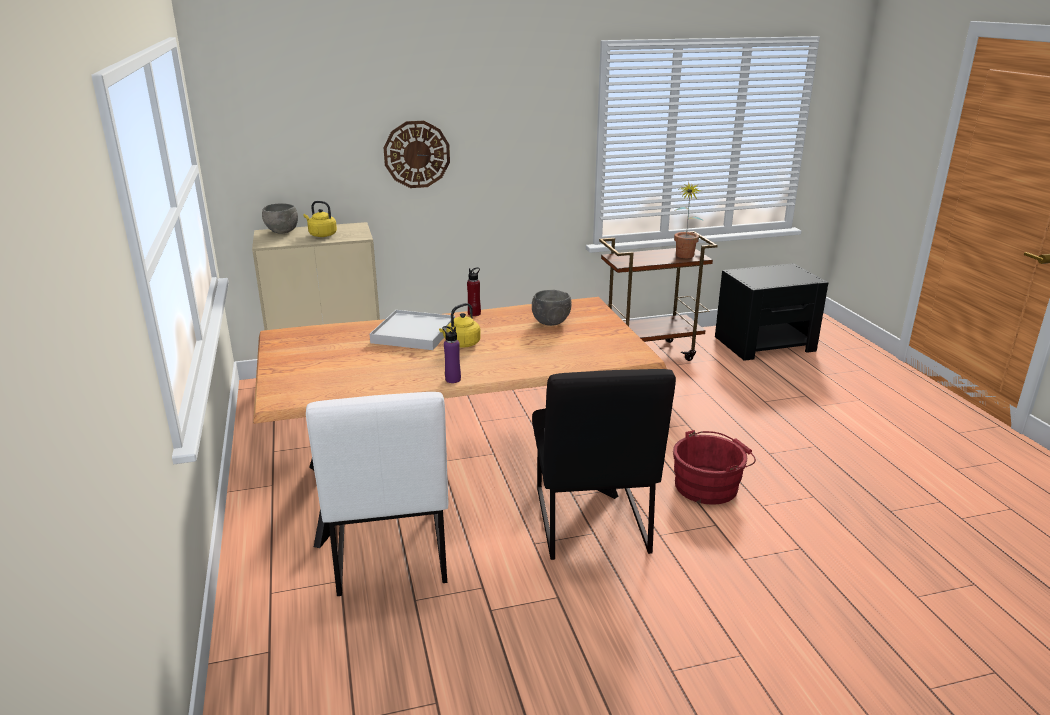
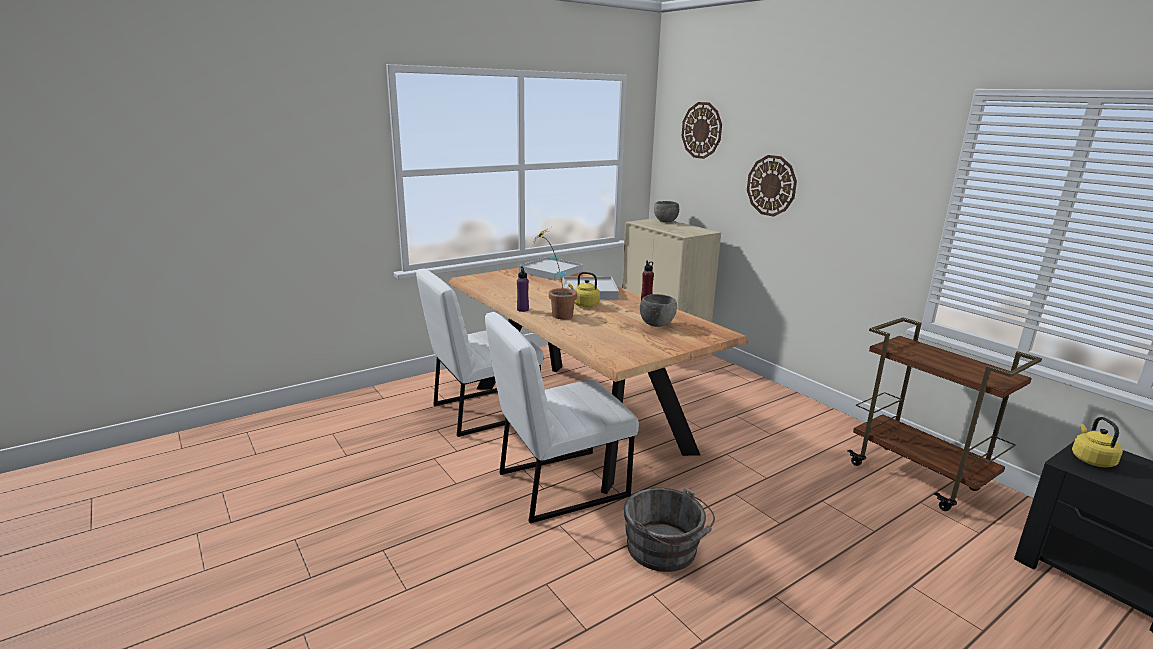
camera: 70 degrees right, 5 degrees down
yellow kettle [304,201,337,237] -> yellow kettle moved to [1072,417,1123,468]
black chair [532,369,676,560] -> white chair [485,312,639,523]
red bucket [673,430,756,504] -> grey bucket [624,487,715,572]
potted plant [674,182,704,258] -> potted plant moved to [533,228,577,319]
none -> white tray [519,257,583,281]
none -> wall clock [682,102,722,159]

